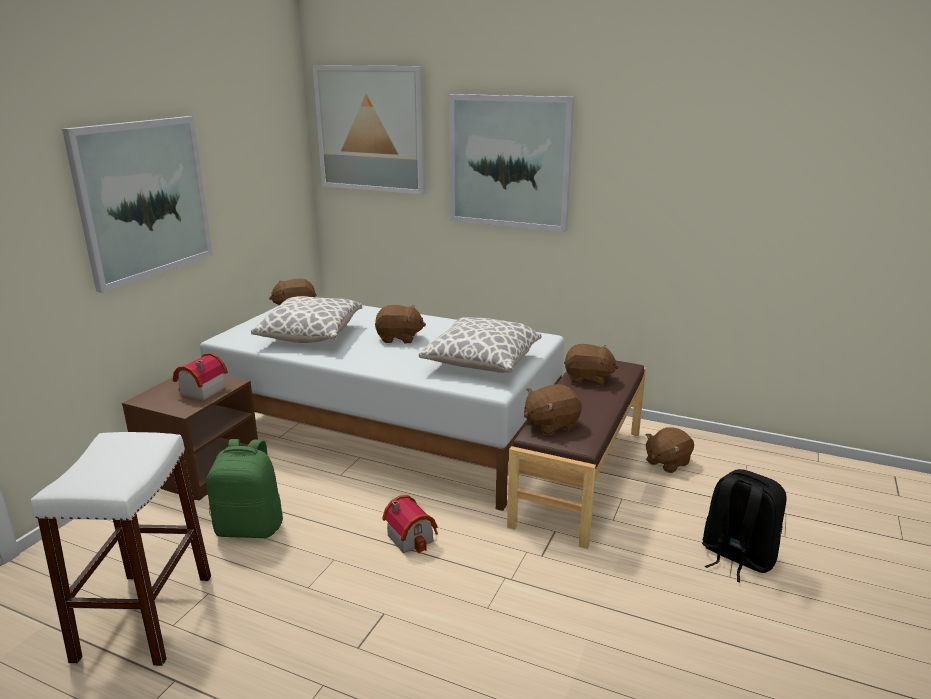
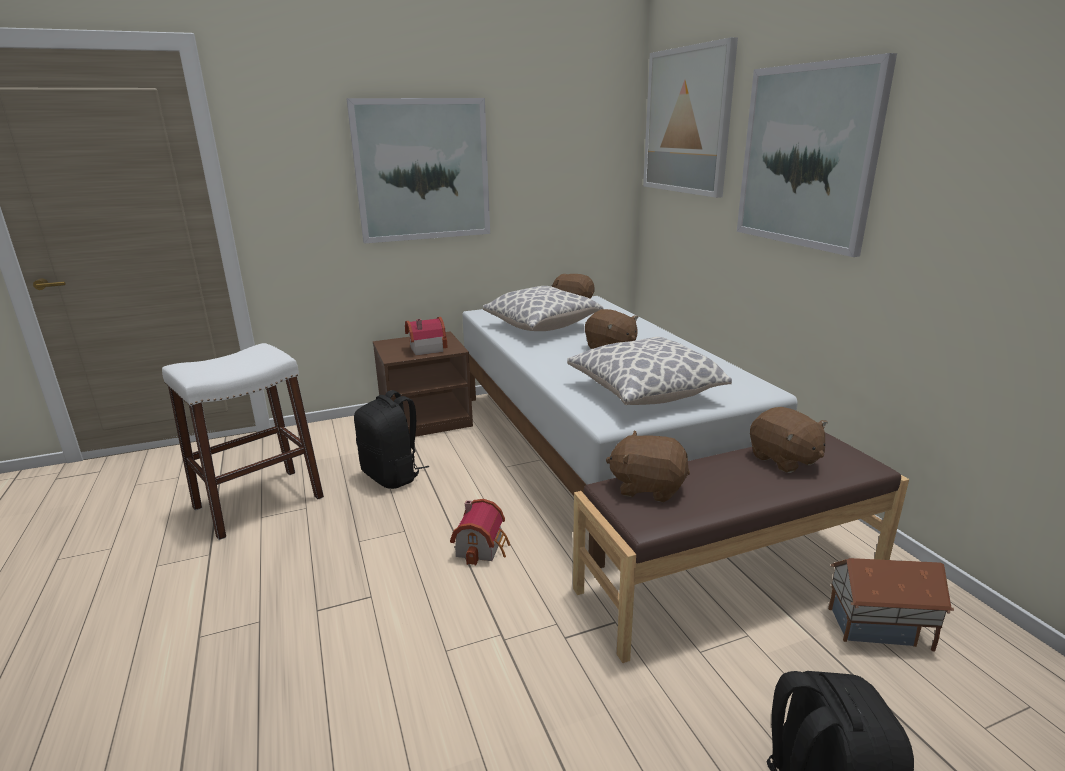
camera: 45 degrees right, 0 degrees up
green backpack [206,439,283,538] -> black backpack [354,390,429,489]
brown plush toy [646,427,694,473] -> toy house [828,558,954,652]

